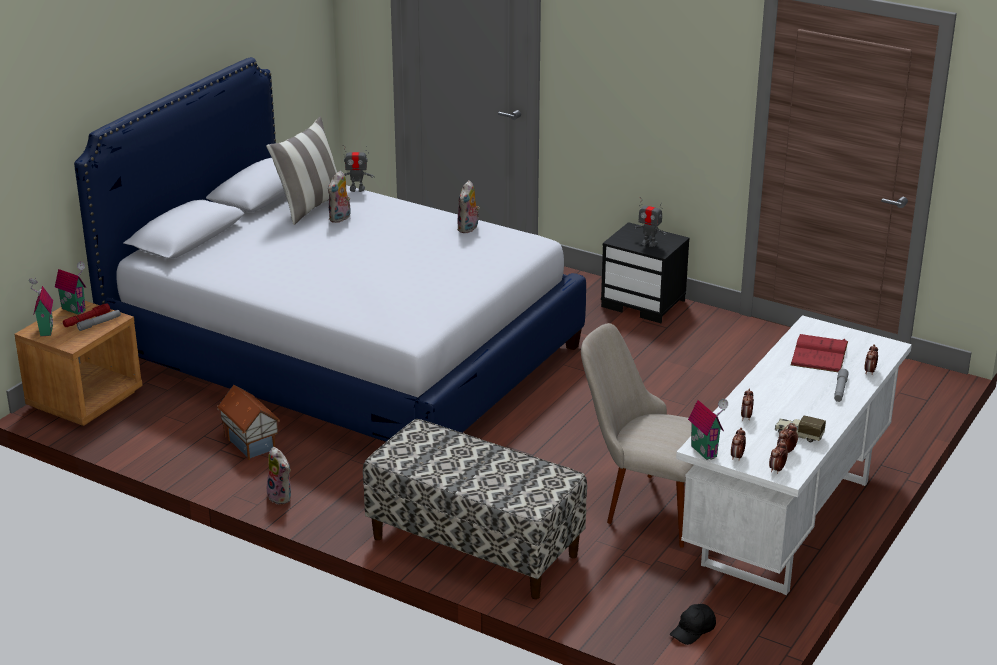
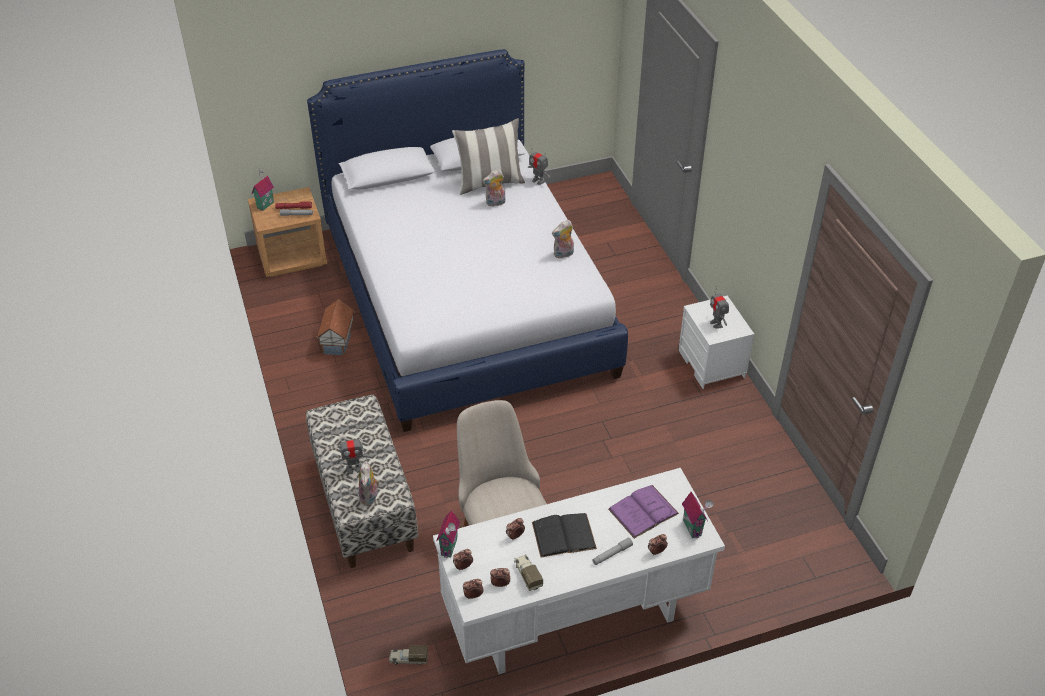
camera: 40 degrees right, 15 degrees up
toy house [55,261,86,315] -> toy house moved to [682,492,713,538]
plush toy [267,447,291,505] -> plush toy moved to [359,461,380,506]
black nightstand [601,222,690,323] -> white nightstand [679,296,754,389]
black cap [670,604,716,645] -> toy truck [389,645,428,665]
red book [791,334,848,372] -> purple book [608,485,679,539]
none -> toy robot [335,436,370,474]
none -> black book [532,513,597,558]

